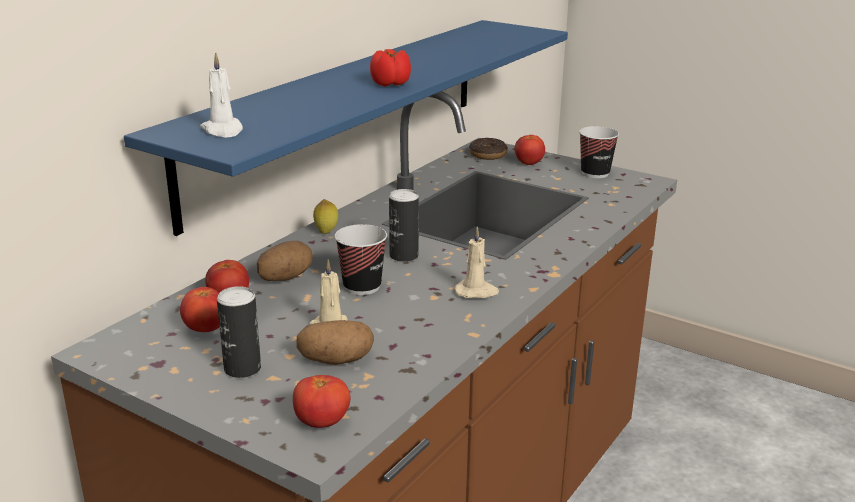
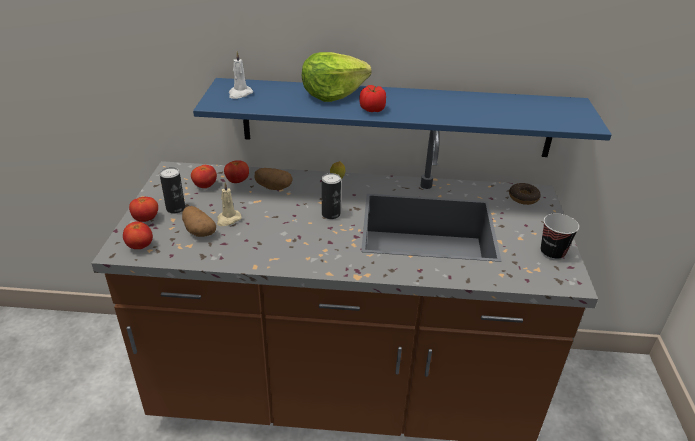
camera: 60 degrees right, 10 degrees up
cup [335,224,387,295] -> none
beige candle [455,226,499,298] -> none
tomato [514,135,545,165] -> tomato moved to [129,197,158,222]
none -> lettuce [302,52,372,102]

